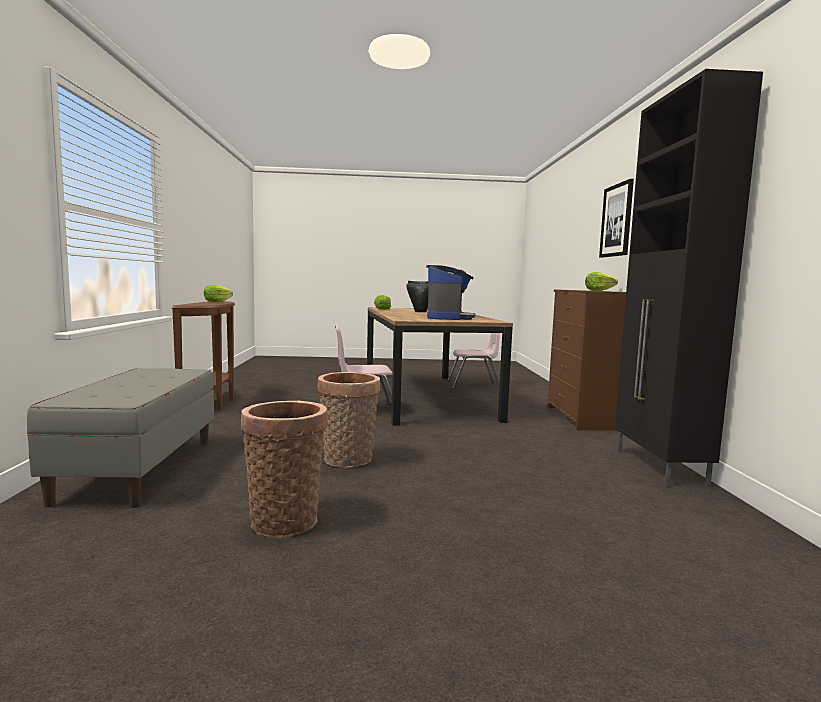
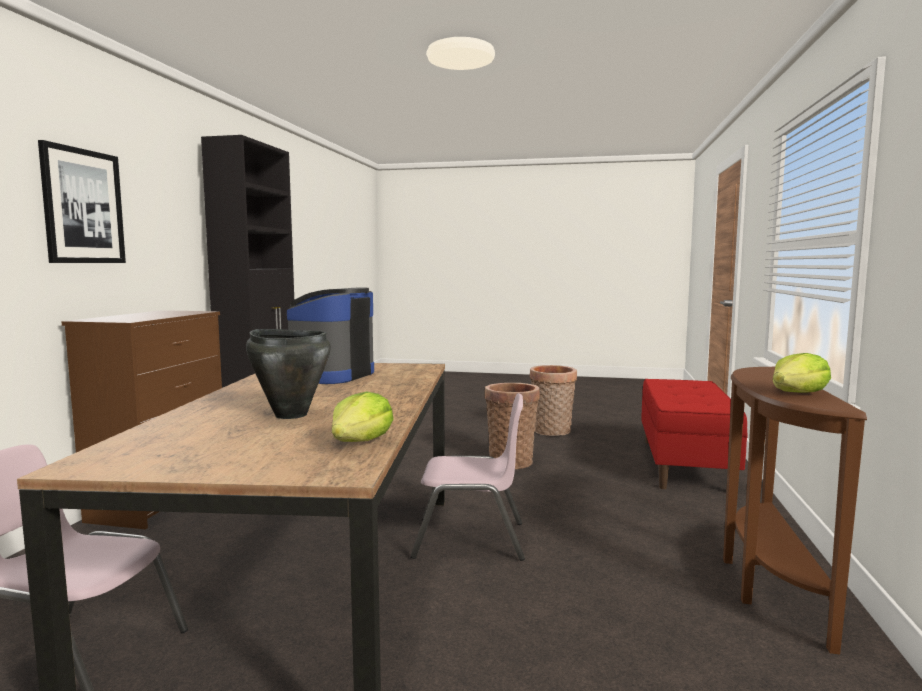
camera: 165 degrees left, 0 degrees up
grey bench [27,368,214,508] -> red bench [641,379,747,489]
lettuce [585,272,618,291] -> none

